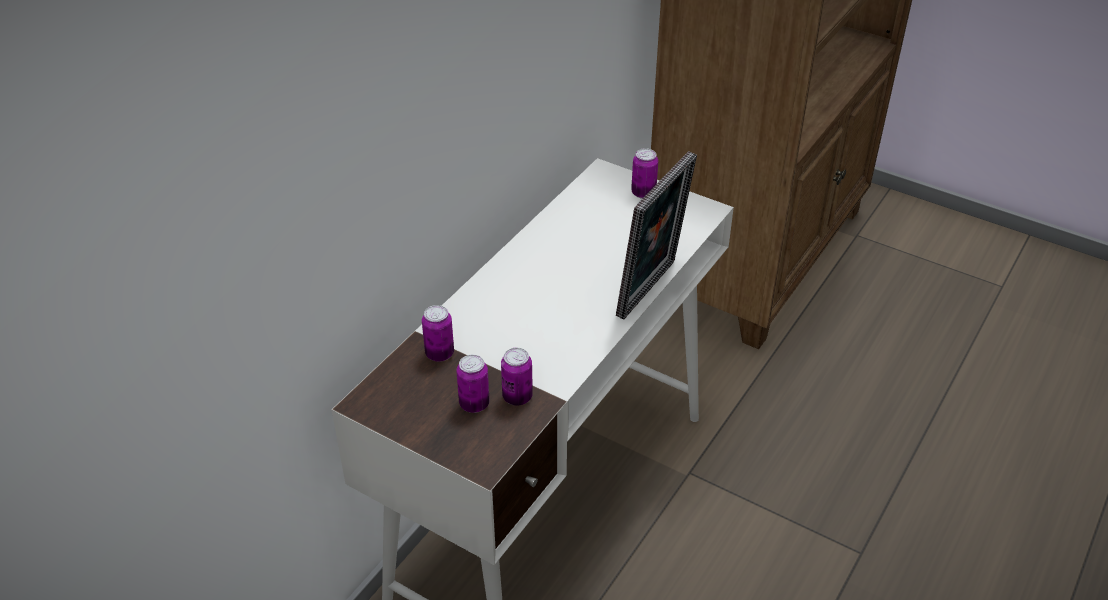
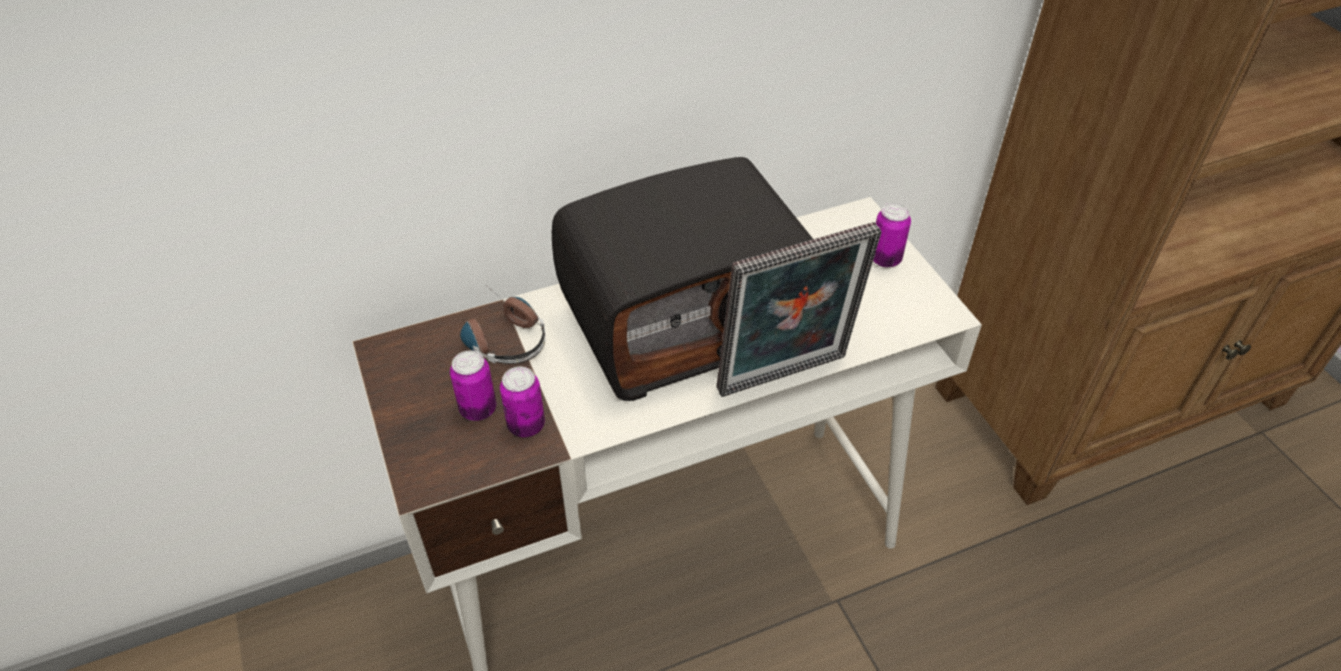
camera: 35 degrees right, 5 degrees up
can [422,305,454,362] -> headphones [460,287,546,364]
none -> radio [552,157,813,401]

